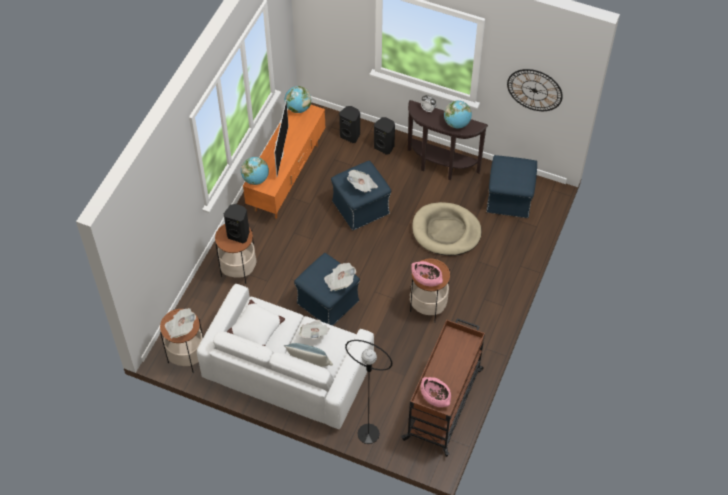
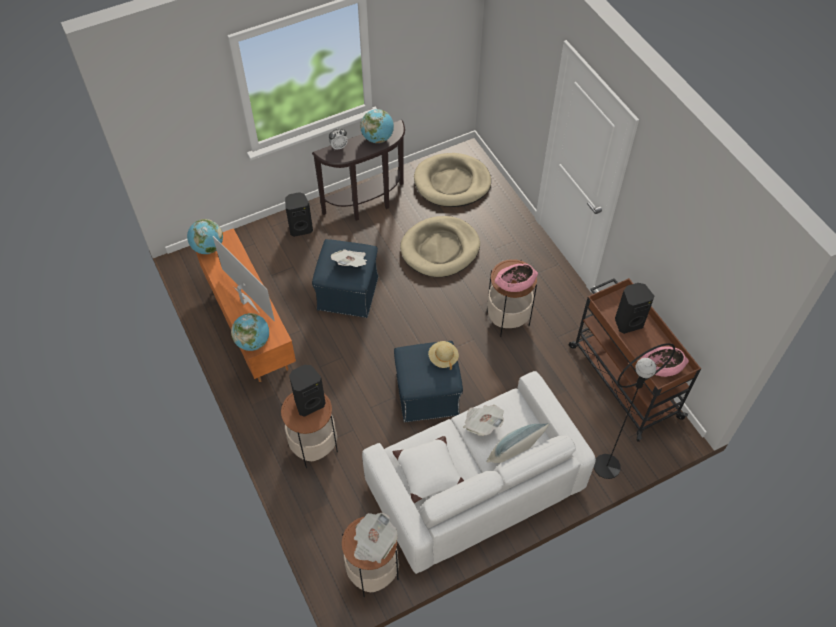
camera: 50 degrees left, 0 degrees up
newspaper [324,263,356,291] -> beige hat [428,341,459,370]
black speaker [339,106,360,143] -> black speaker moved to [615,283,654,334]
blue ottoman [486,155,537,218] -> beige dog bed [414,153,491,207]
wall clock [507,69,563,111] -> none

